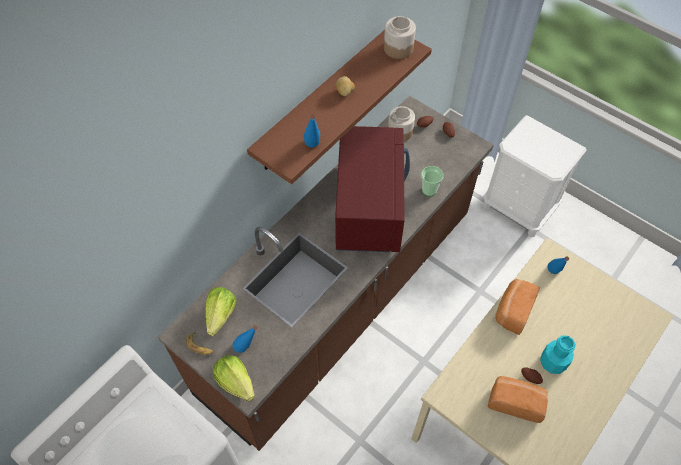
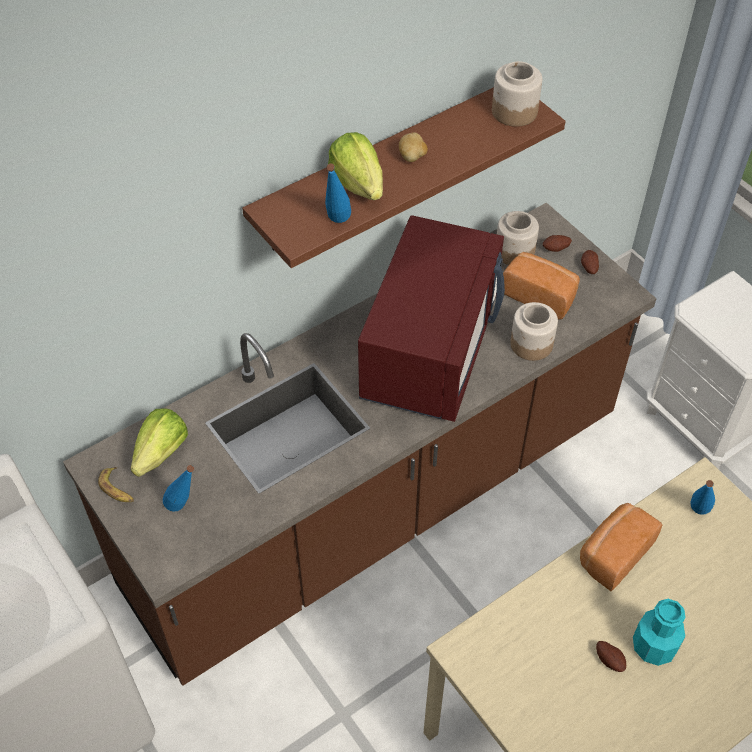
camera: 15 degrees right, 5 degrees down
lettuce [213,355,255,402] -> lettuce moved to [328,132,383,200]
cup [421,166,444,196] -> jar [510,302,558,361]
bread [488,376,548,423] -> bread moved to [503,252,580,319]

